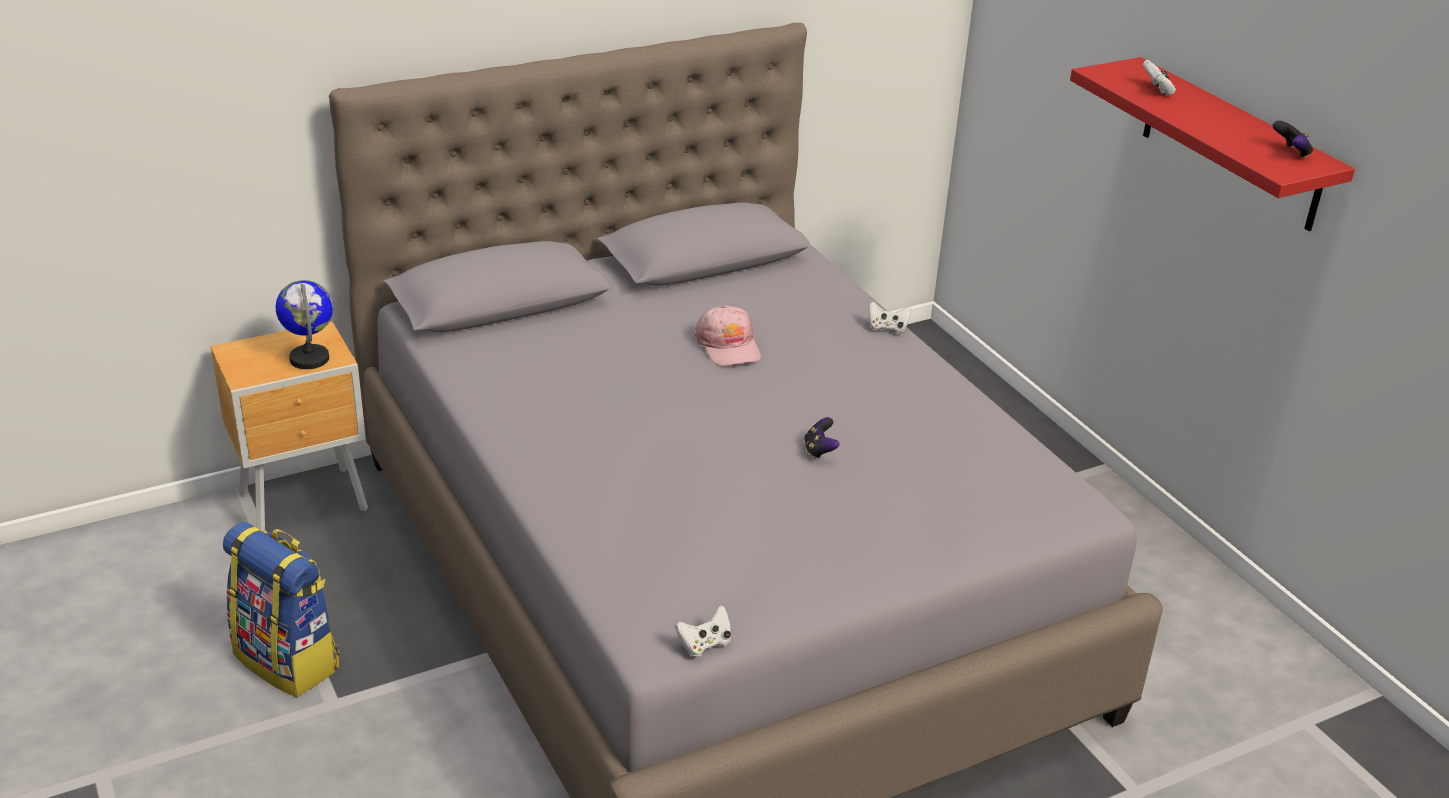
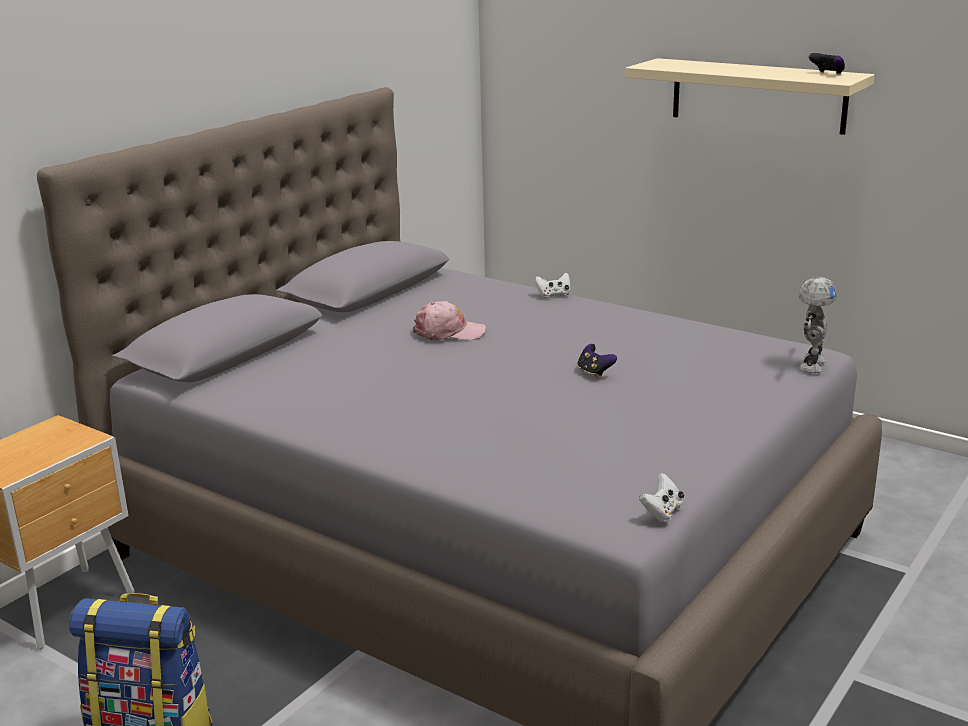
camera: 25 degrees left, 10 degrees down
globe [276,280,333,369] -> none
pink cap [694,305,761,366] -> pink cap turned 45 degrees counterclockwise [413,301,486,341]
red shelf [1070,57,1355,231] -> beige shelf [625,58,875,135]
white game controller [1143,60,1176,96] -> none
none -> toy robot [798,277,837,373]

